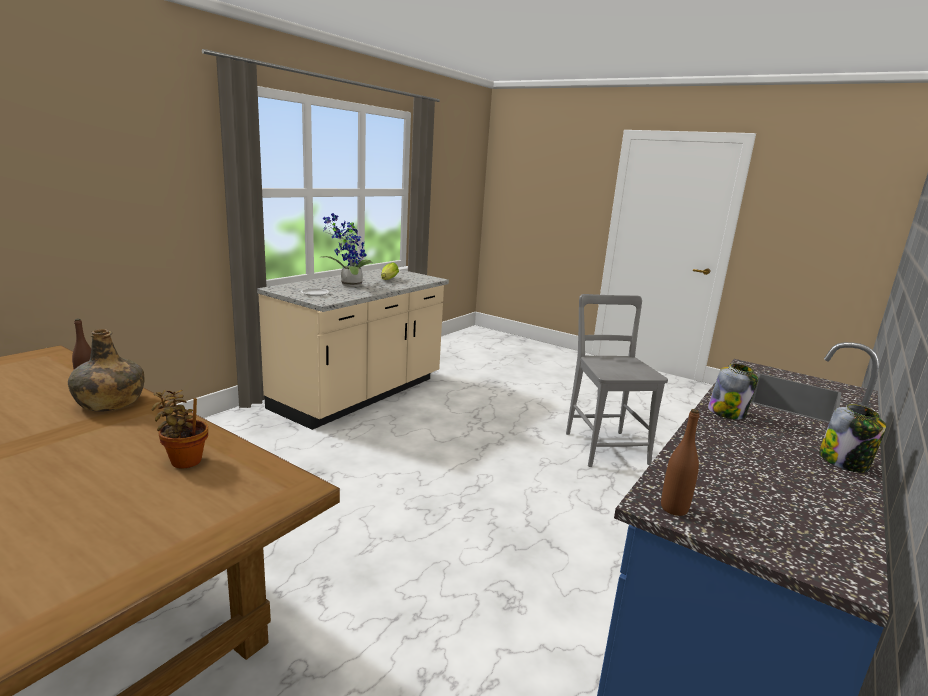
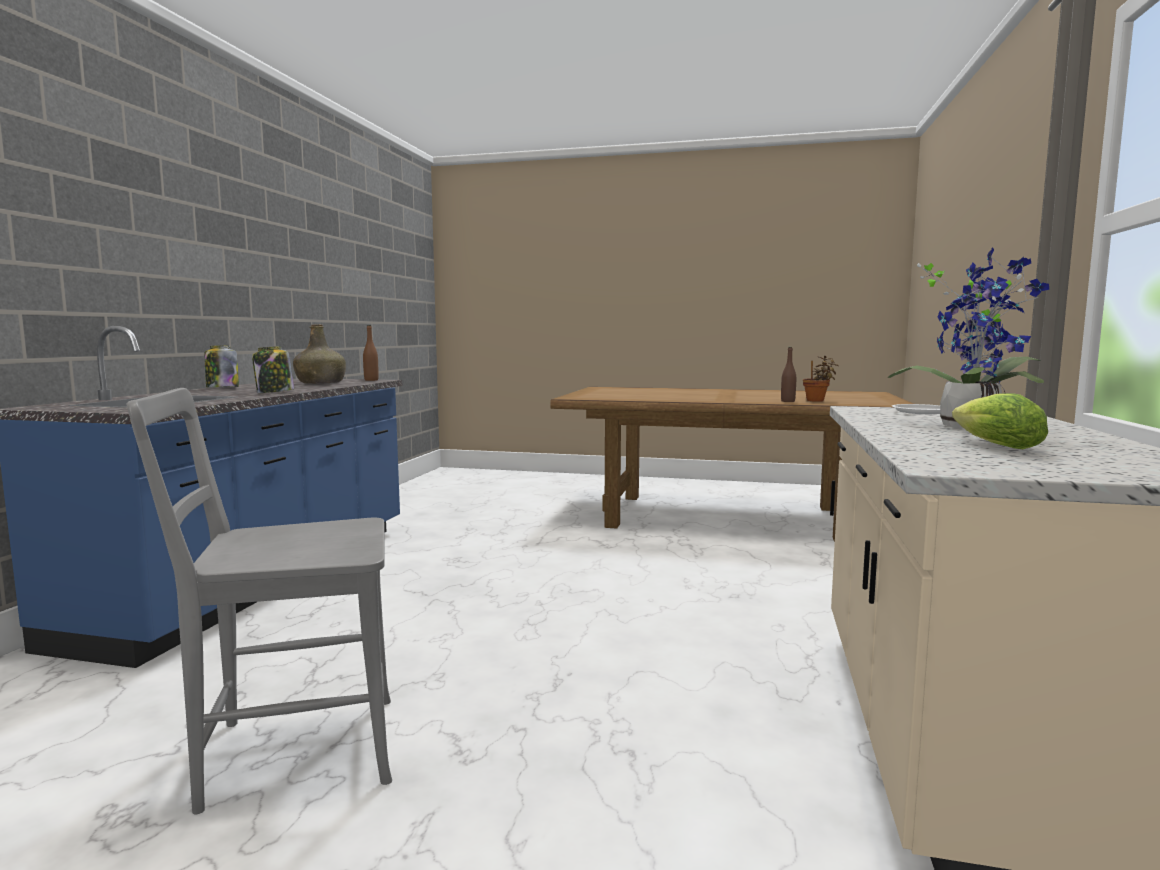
camera: 160 degrees right, 10 degrees down
green bottle [68,329,144,412] -> green bottle moved to [293,324,346,384]
potted plant [151,390,208,469] -> potted plant moved to [803,356,839,402]
grey chair [566,294,668,467] -> grey chair turned 105 degrees clockwise [127,388,392,815]

